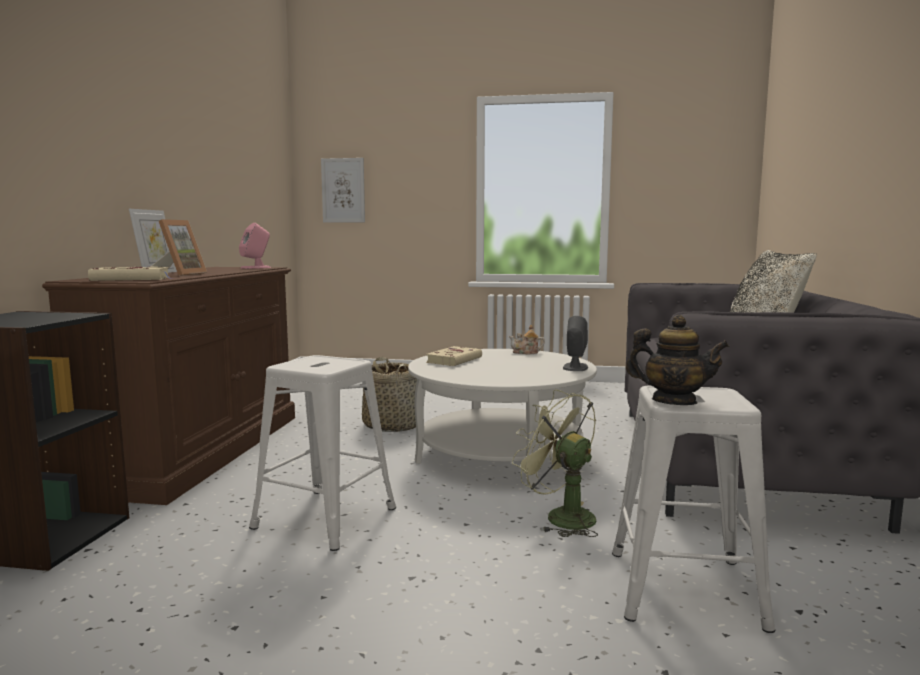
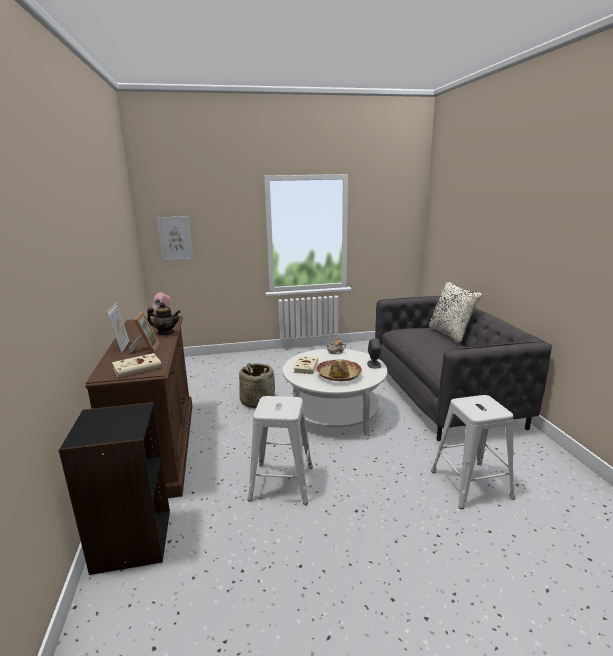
camera: 20 degrees left, 10 degrees up
green fan [512,390,598,537] -> none
teapot [626,315,729,405] -> teapot moved to [147,302,180,335]
none -> hat [316,359,362,381]

